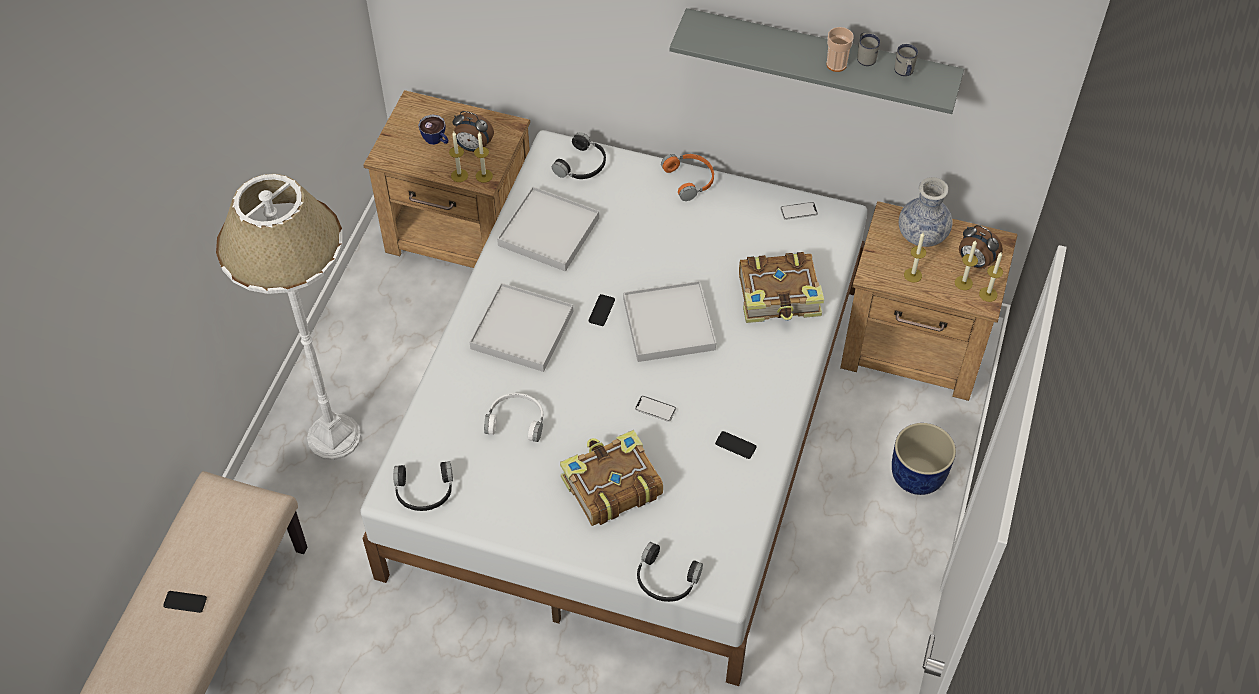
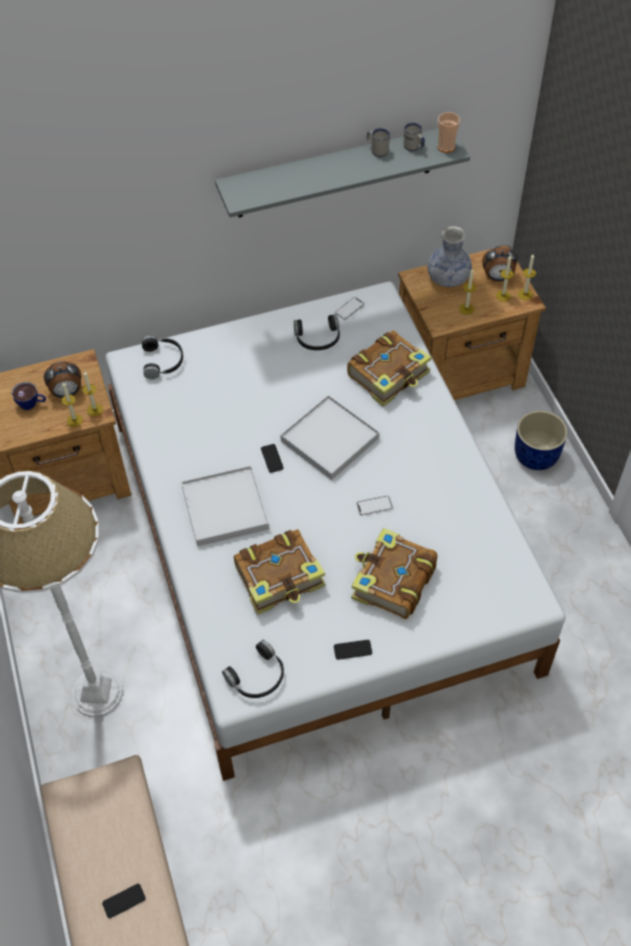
camera: 35 degrees left, 0 degrees up
white headphones [484,393,543,442] -> book [234,529,325,615]
white tray [497,186,599,272] -> none
black headphones [637,542,703,602] -> black headphones moved to [294,314,340,350]
orange headphones [661,154,714,201] -> none
phone [715,431,757,459] -> phone moved to [334,640,372,660]
cup [826,27,854,72] -> cup moved to [438,112,460,153]

